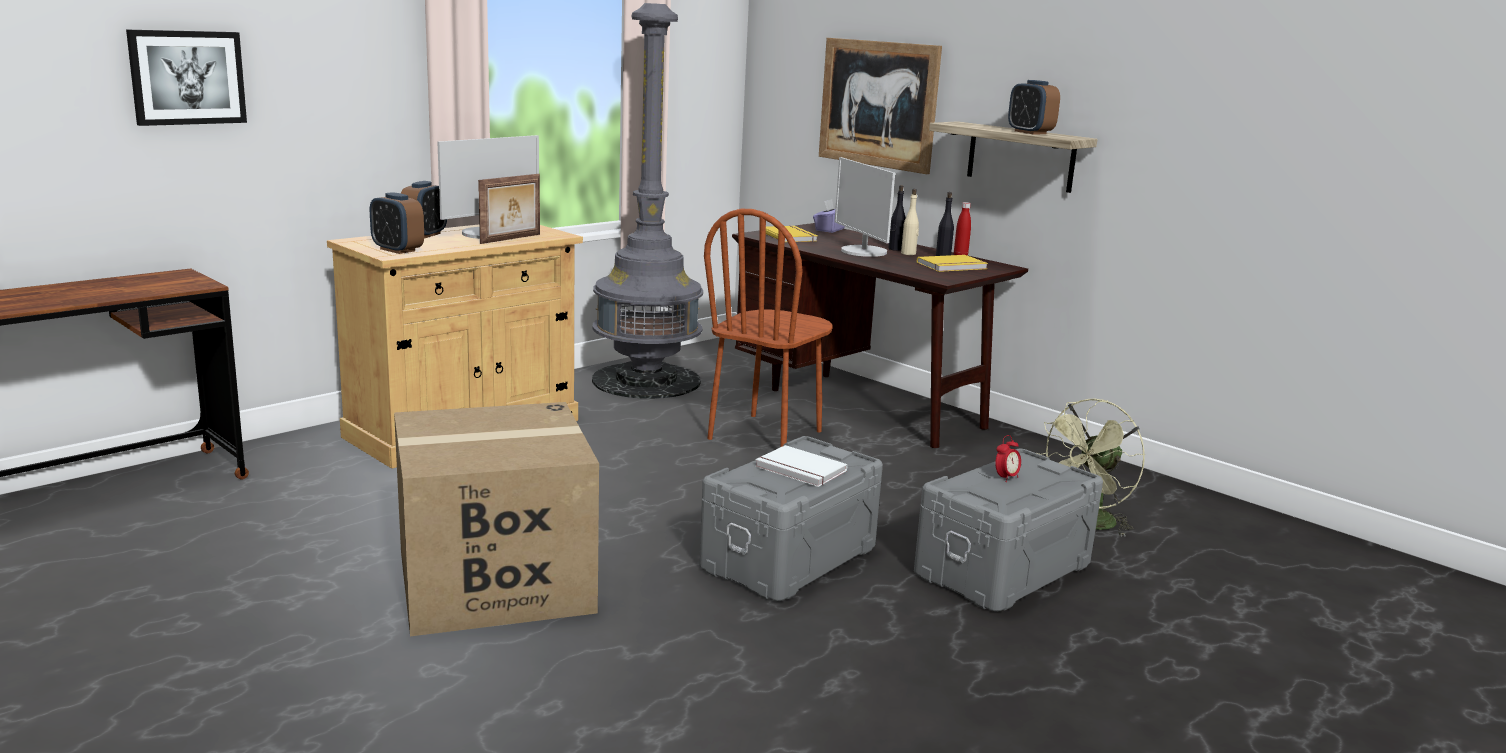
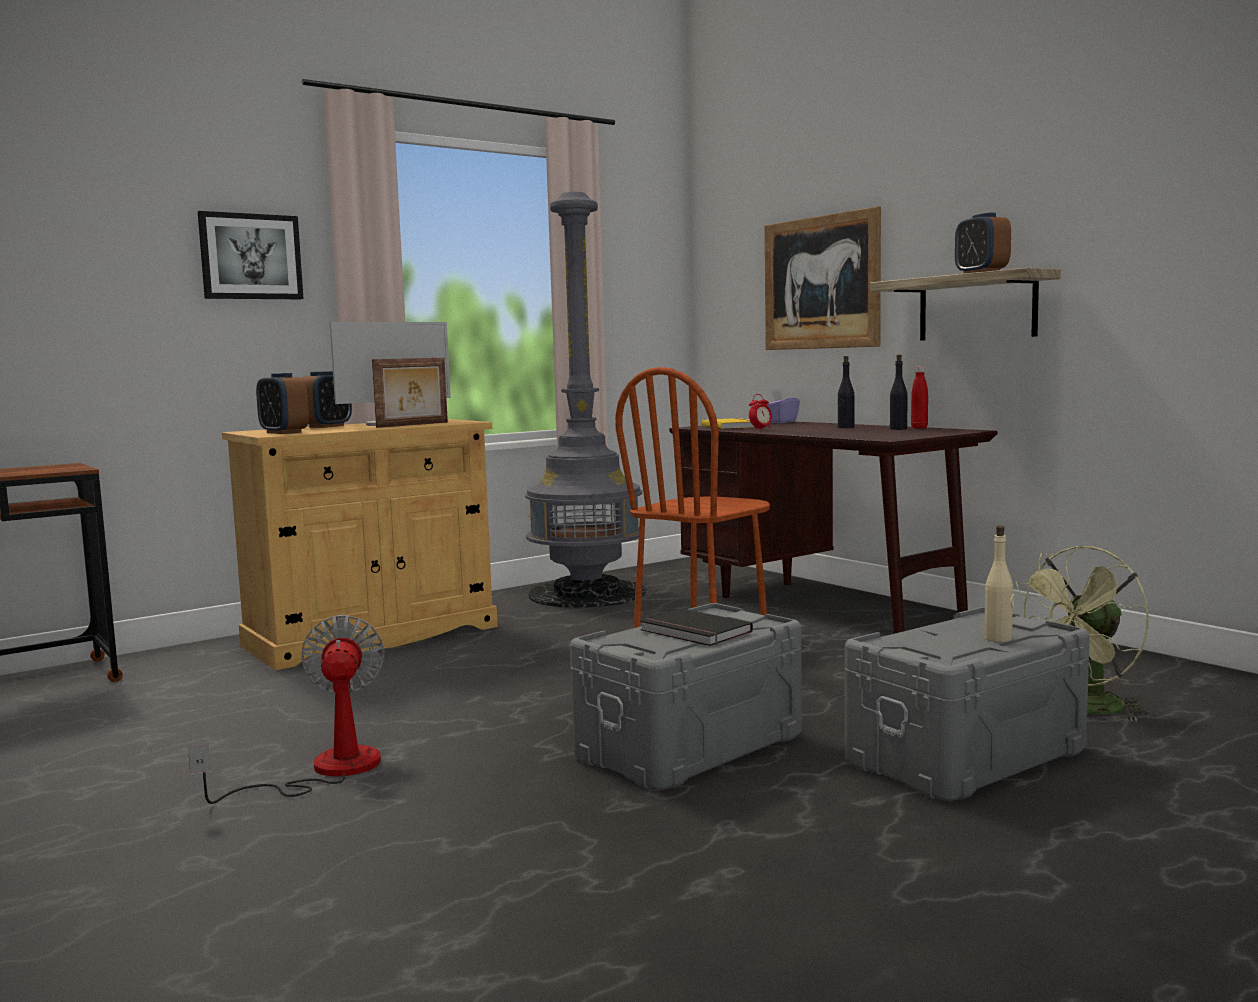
camera: 10 degrees right, 10 degrees down
picture [126,30,247,126] -> picture moved to [198,211,304,299]
cardboard box [394,402,599,636] -> fan [188,615,385,804]
white book [755,445,847,487] -> black book [640,609,753,646]
monitor [835,157,895,257] -> none
beige bottle [901,189,919,255] -> beige bottle moved to [984,525,1014,642]
yellow book [917,255,988,272] -> none
alarm clock [995,435,1021,482] -> alarm clock moved to [749,394,772,430]

